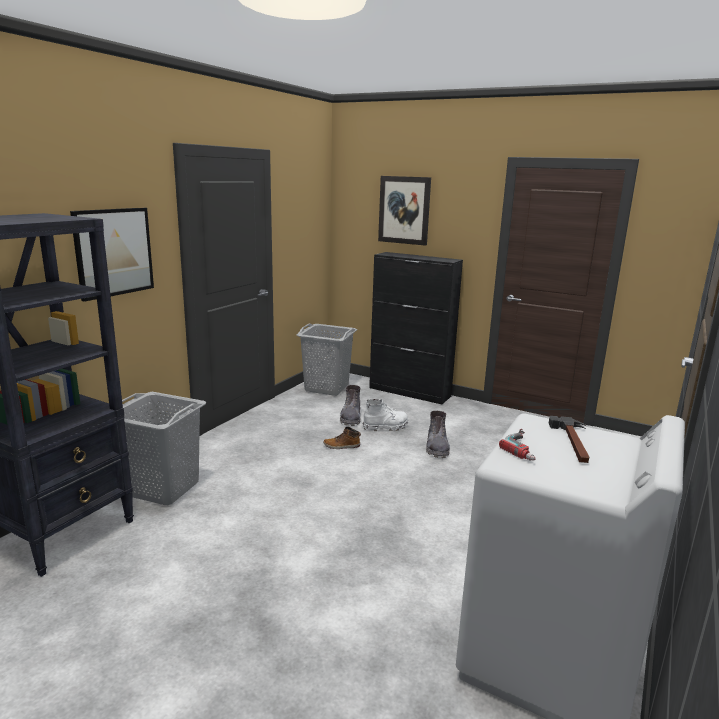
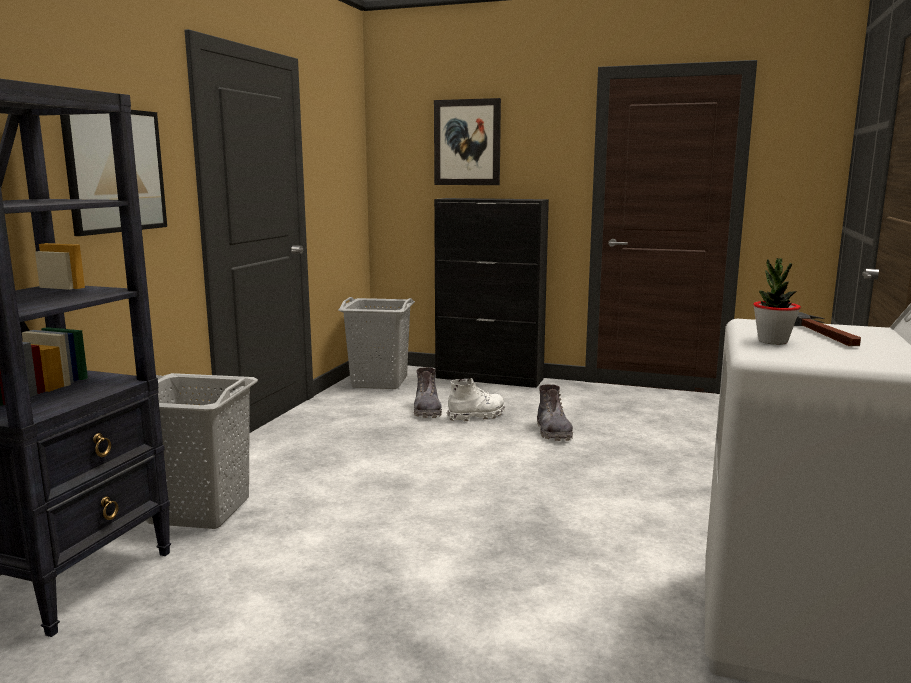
camera: 10 degrees left, 5 degrees down
boot [323,427,361,449] -> none
power drill [499,429,535,461] -> potted plant [753,258,801,345]

